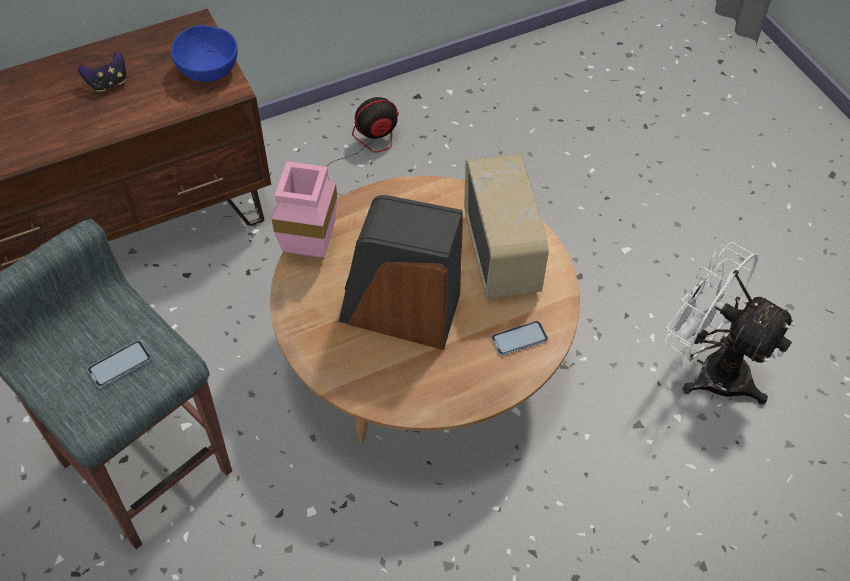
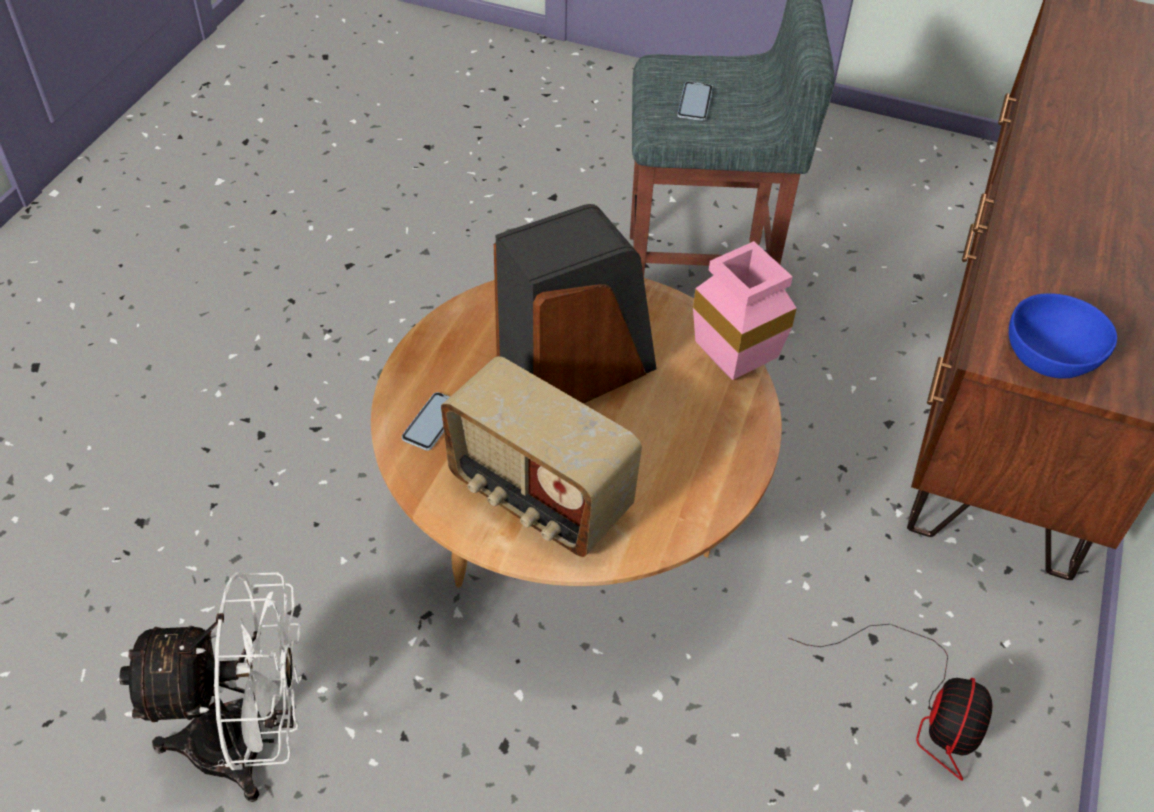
camera: 135 degrees right, 5 degrees down
game controller [78,52,126,92] -> none

